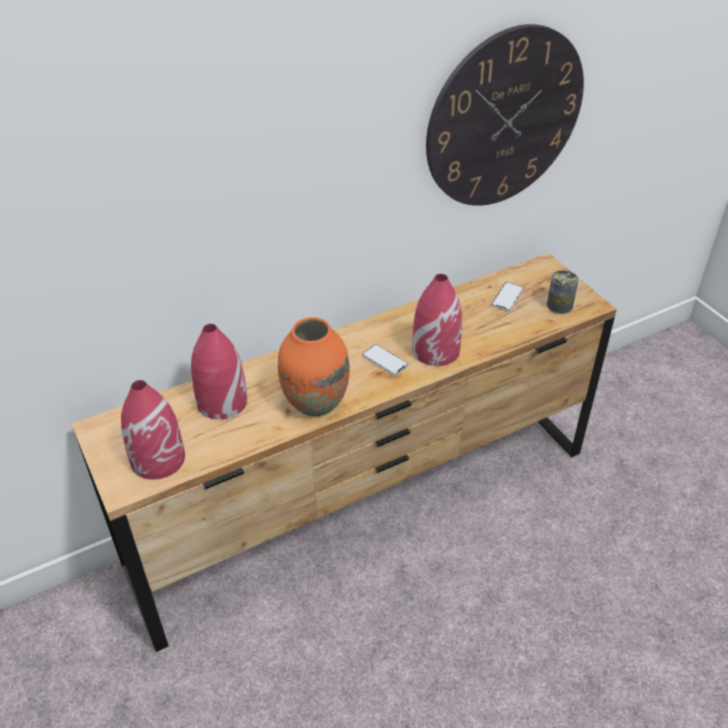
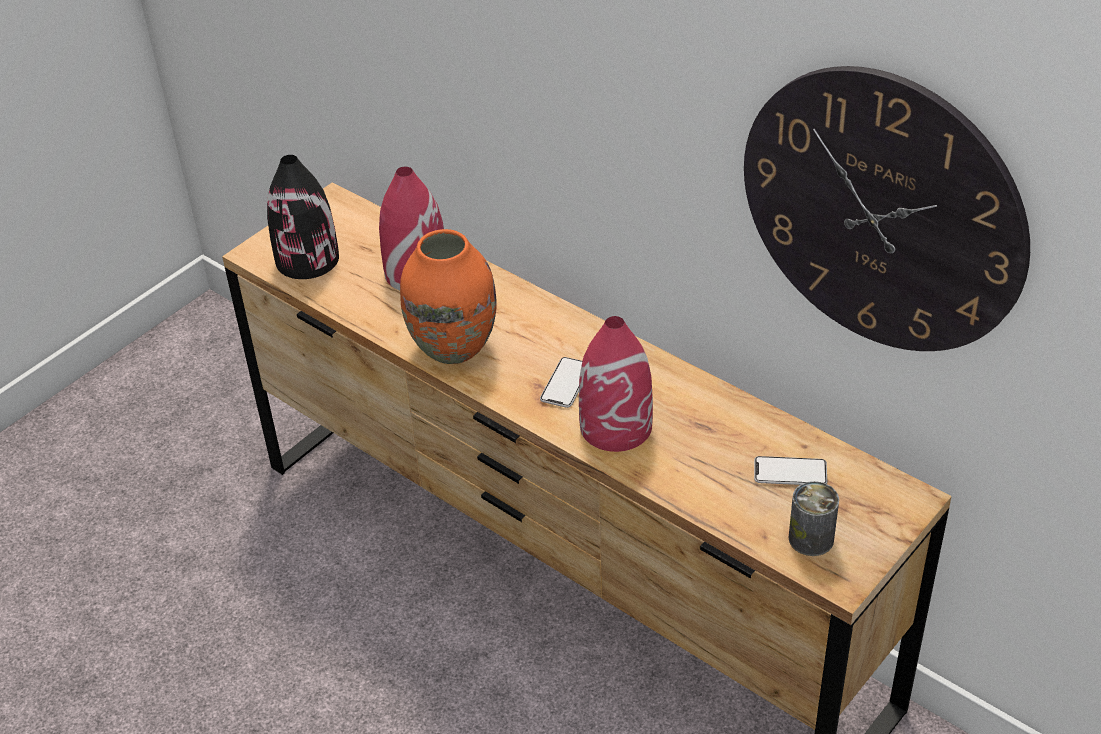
camera: 70 degrees right, 0 degrees up
red vase [121,380,185,480] -> black vase [267,155,339,279]

